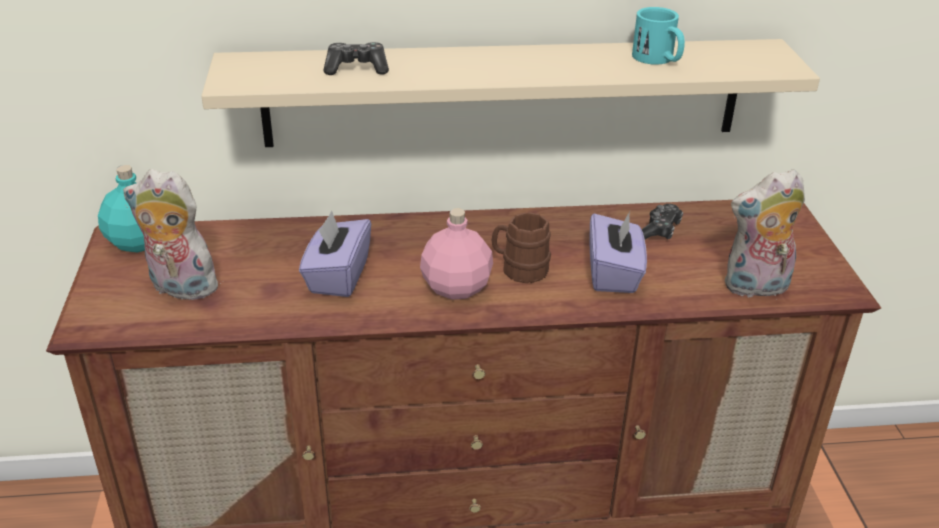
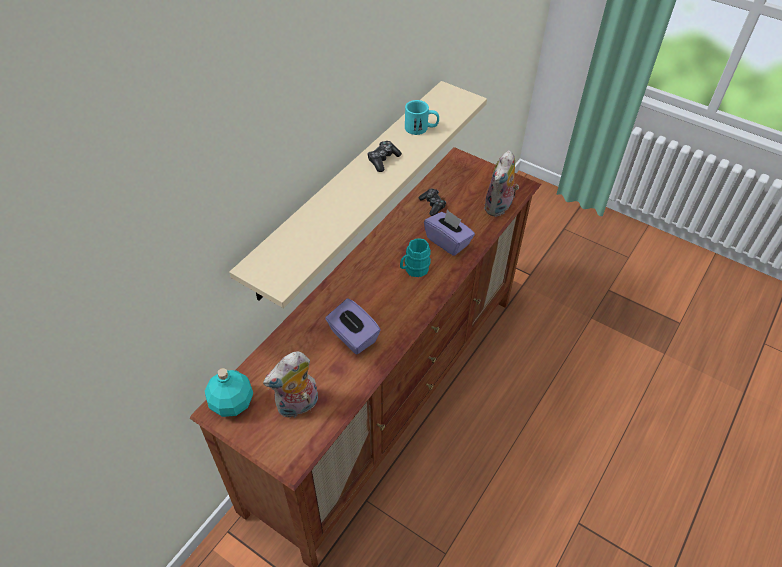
camera: 50 degrees left, 15 degrees up
game controller [323,42,389,75] -> game controller moved to [367,141,402,172]
pink bottle [420,208,493,300] -> none
brown mug [492,212,551,284] -> turquoise mug [400,238,431,277]

